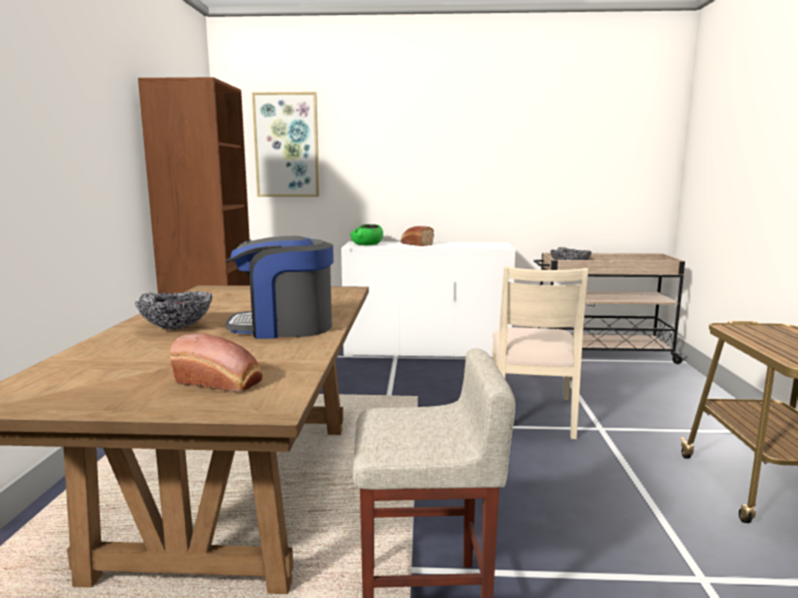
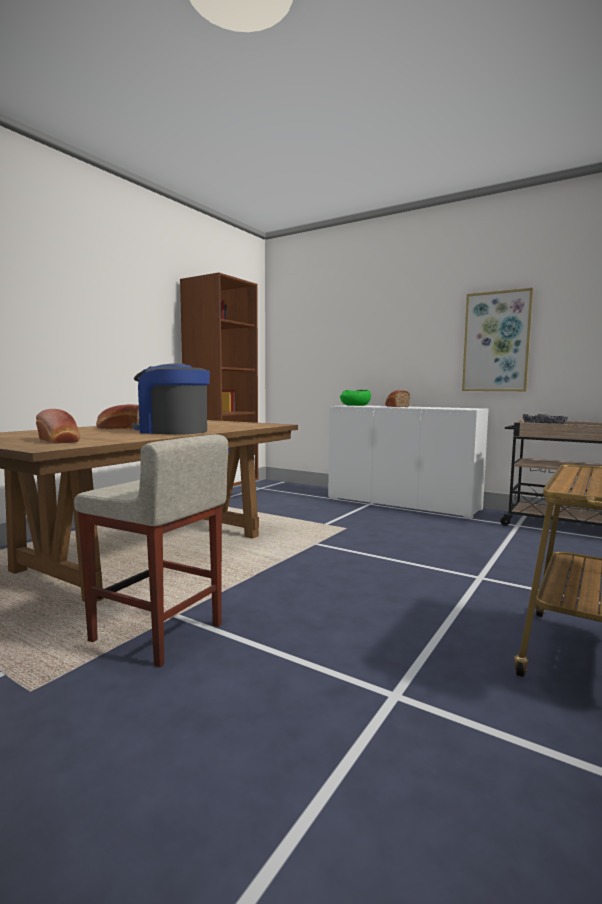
camera: 30 degrees right, 5 degrees down
bowl [135,291,212,329] -> bread [96,404,139,429]
picture [252,92,320,197] -> picture moved to [462,288,533,391]
beige chair [492,266,588,439] -> none

